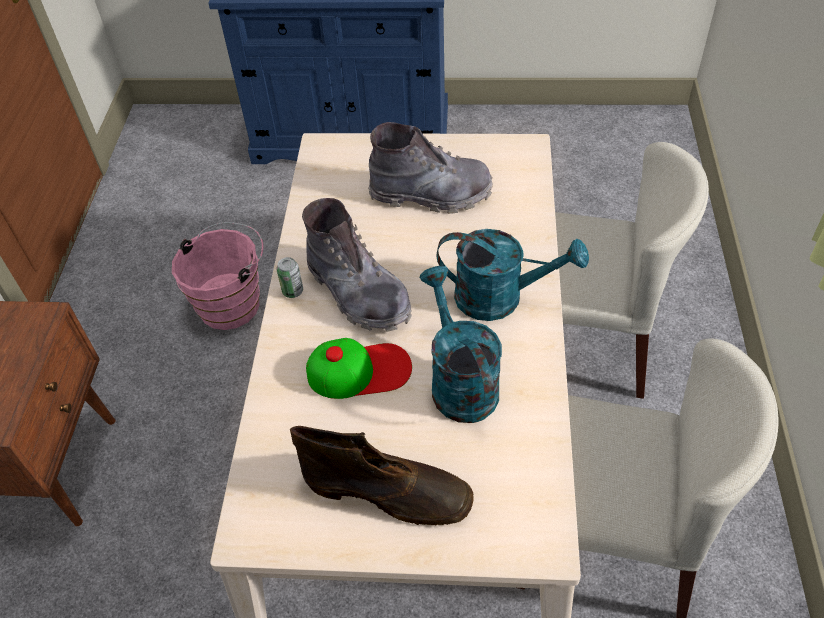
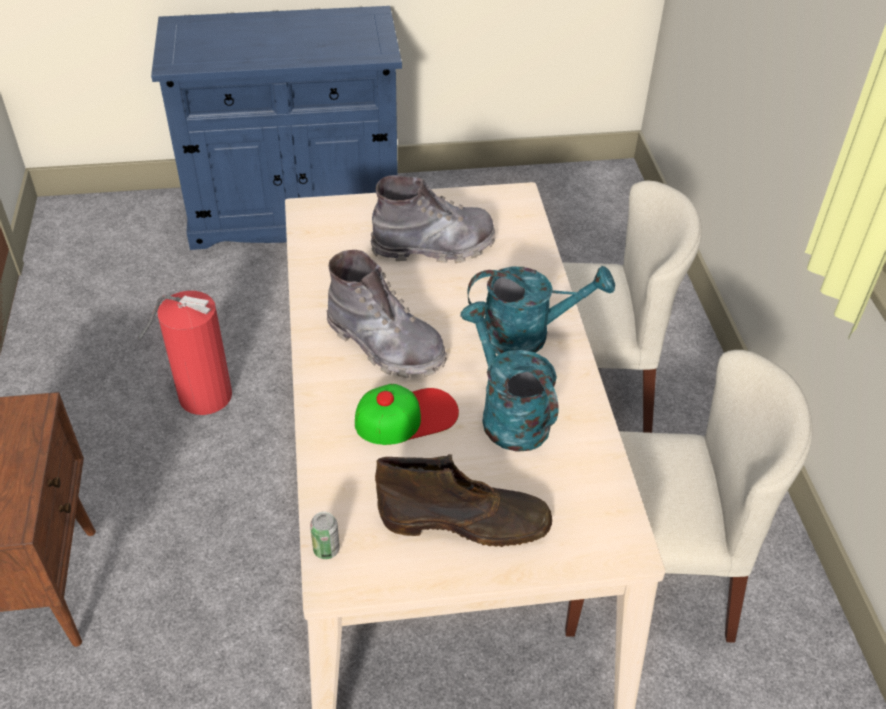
camera: 15 degrees left, 5 degrees down
pink bucket [172,222,263,330] -> fire extinguisher [138,291,232,415]
can [277,257,303,298] -> can moved to [310,511,340,559]

